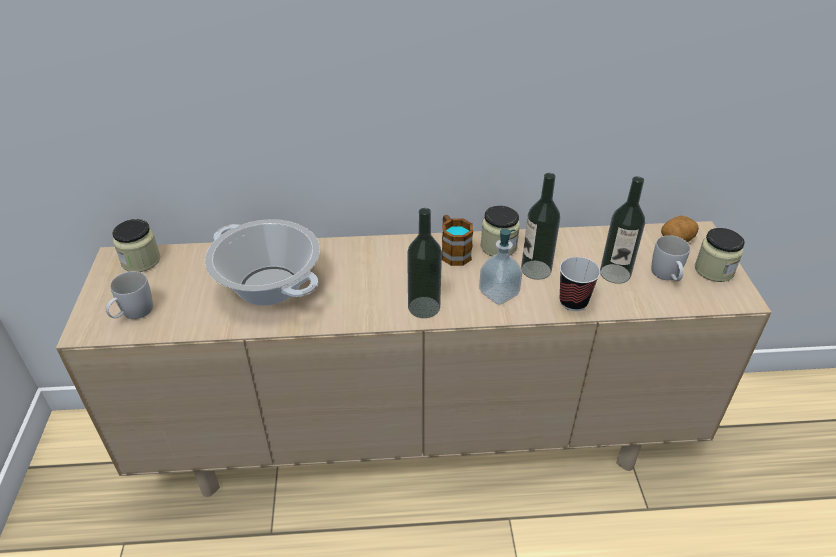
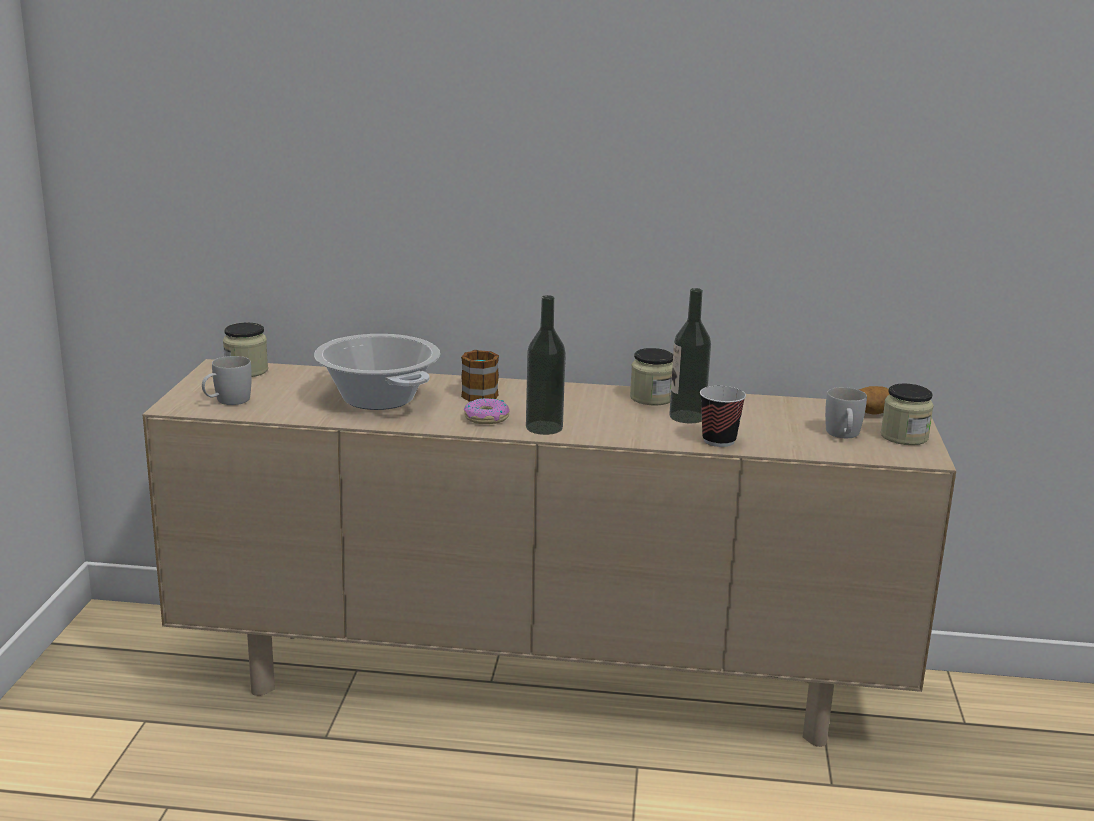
camera: 10 degrees right, 20 degrees down
mug [442,215,473,266] -> mug moved to [461,350,499,402]
soap dispenser [479,229,522,305] -> none
bottle [600,176,645,284] -> none
none -> donut [464,398,510,424]

